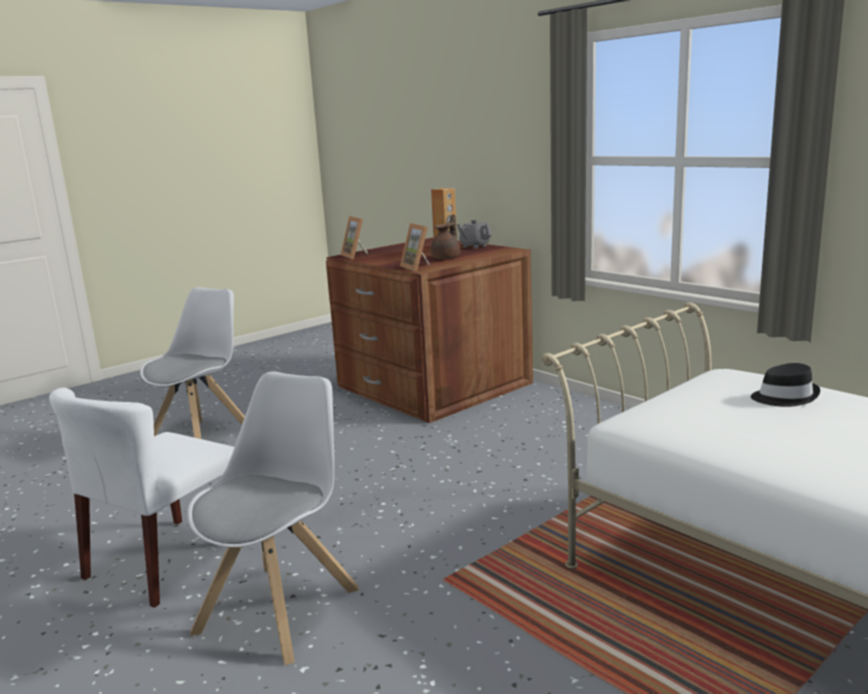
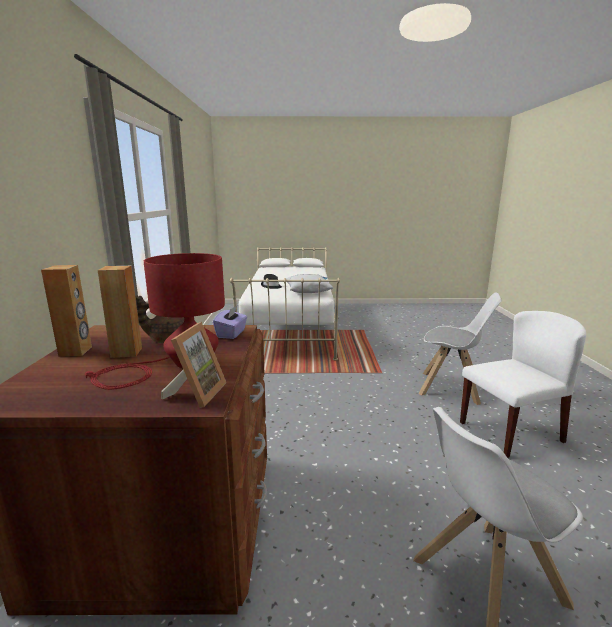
camera: 140 degrees left, 0 degrees up
chair [187,371,359,665] -> chair turned 135 degrees counterclockwise [419,293,502,405]
picture frame [400,223,429,271] -> purple tissue box [213,306,247,339]
grey teapot [457,220,492,249] -> brown speaker [41,265,92,357]
none -> red table lamp [85,253,225,390]
none -> grey pillow [286,274,333,293]

